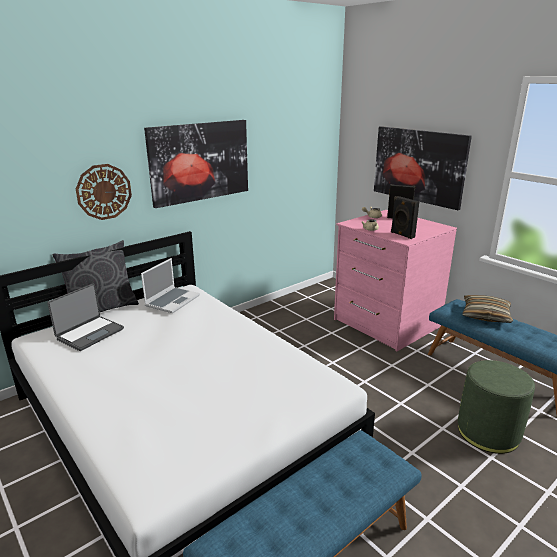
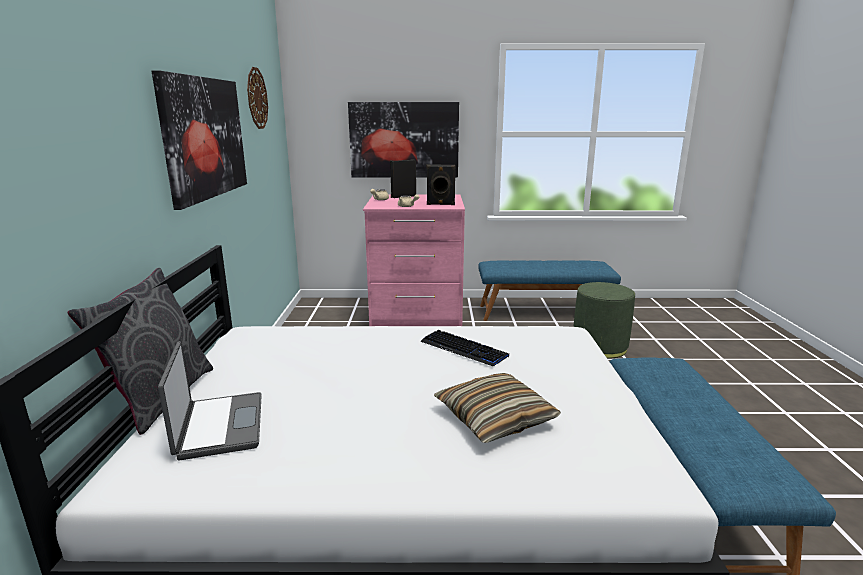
camera: 50 degrees left, 5 degrees down
wall clock [76,164,132,220] -> wall clock moved to [247,67,268,129]
laptop [141,258,200,313] -> none
pillow [462,295,513,323] -> pillow moved to [434,373,561,443]
none -> keyboard [420,330,509,366]

